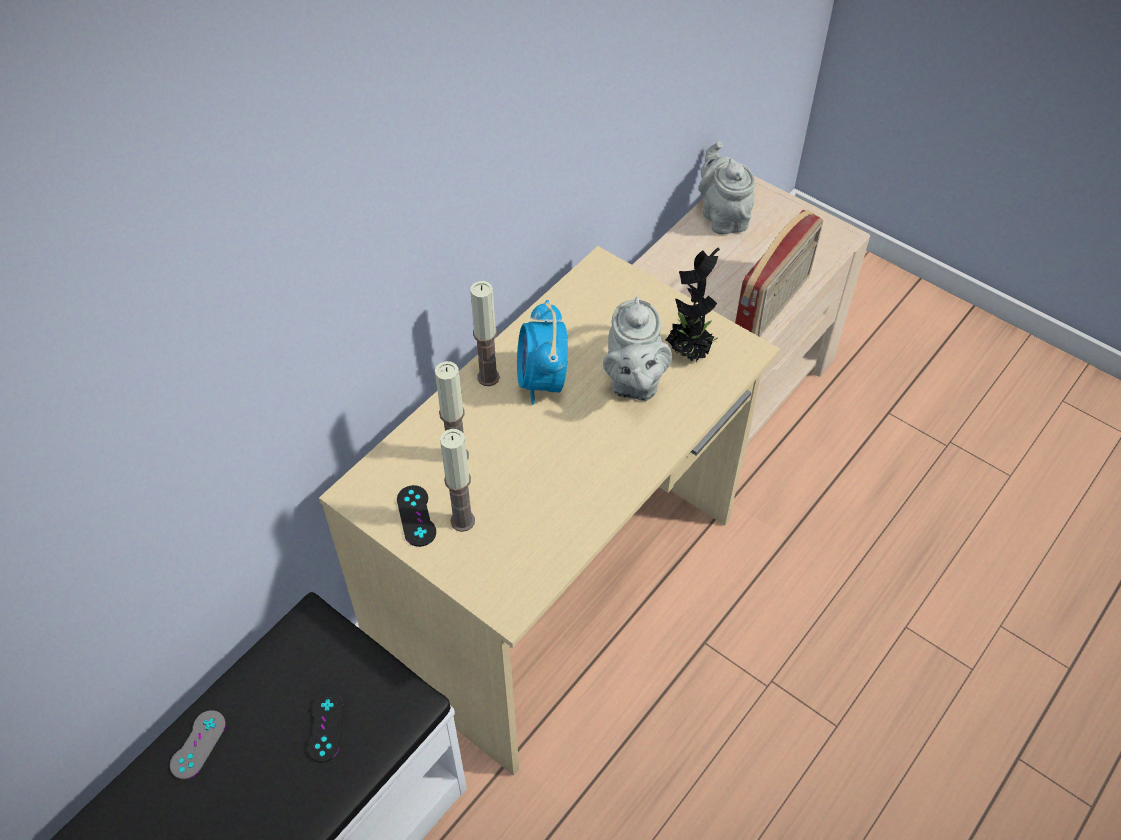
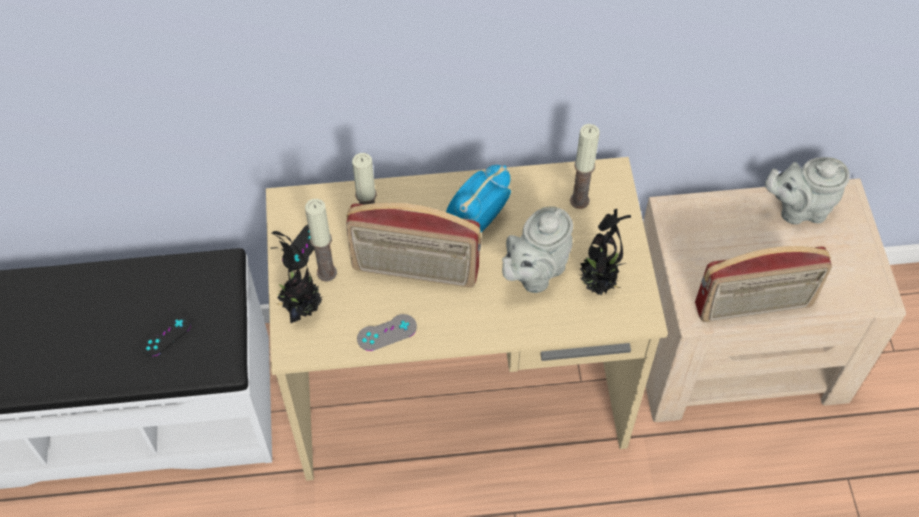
camera: 45 degrees right, 5 degrees up
grey game controller [170,710,226,779] -> grey game controller moved to [357,314,417,351]
candle [470,281,500,386] -> candle moved to [570,124,600,209]
grey teapot [698,141,755,235] -> grey teapot turned 120 degrees counterclockwise [765,157,850,224]
none -> potted plant [271,231,322,323]
none -> radio [346,203,481,287]

